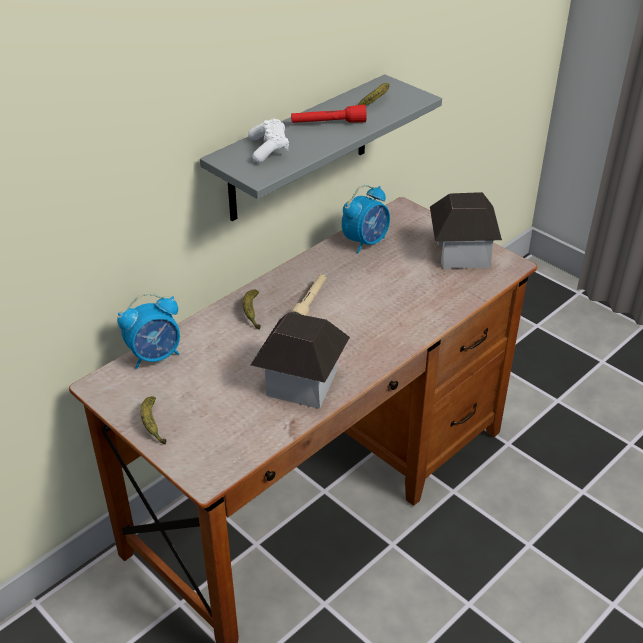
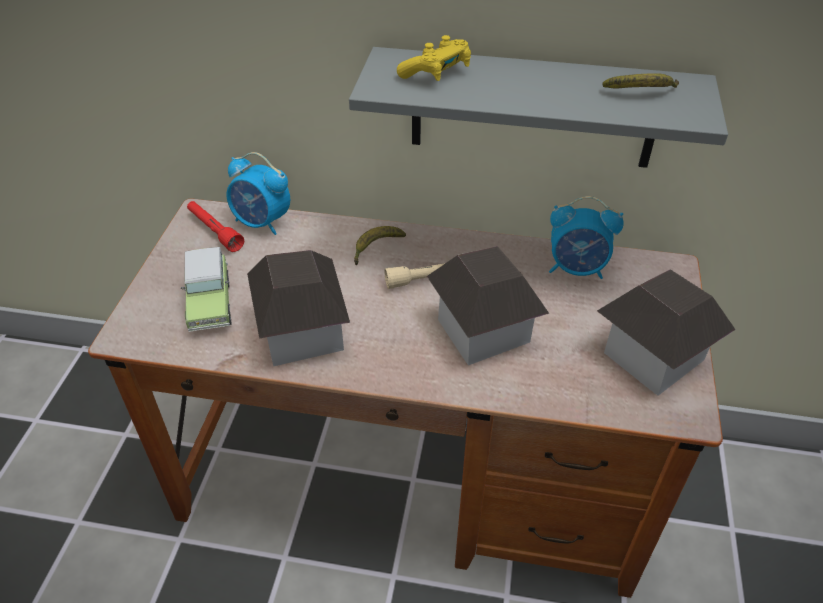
camera: 55 degrees right, 5 degrees up
banana [141,396,167,444] -> none
white game controller [248,119,289,163] -> yellow game controller [397,35,471,81]
red flashlight [291,105,367,123] -> red flashlight moved to [187,201,244,252]
none -> toy car [181,247,231,332]
none -> toy house [427,246,549,365]

